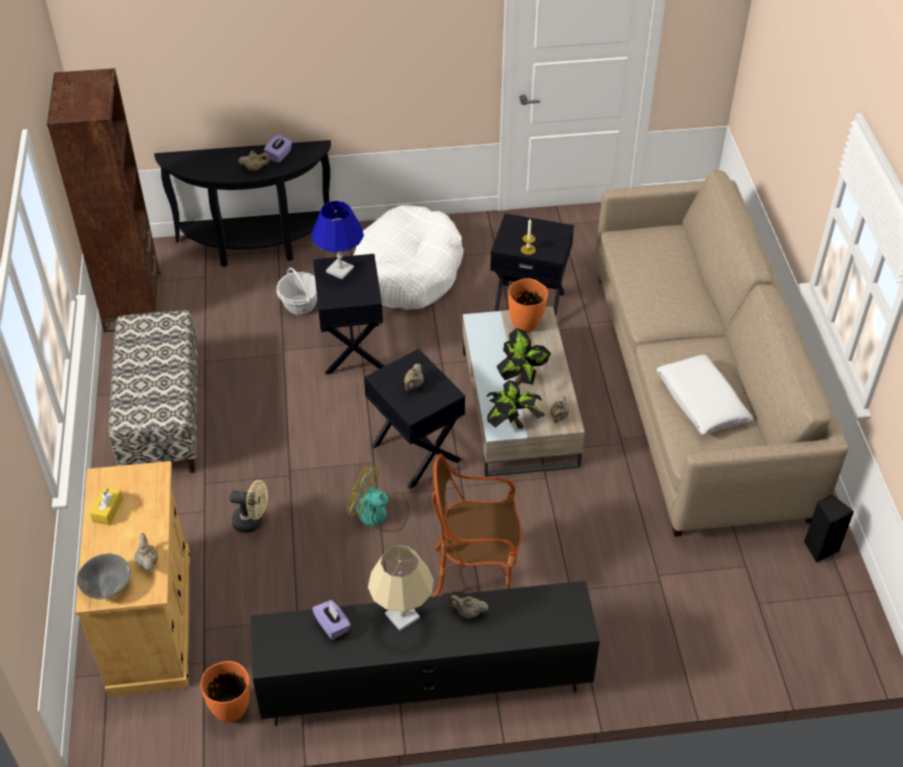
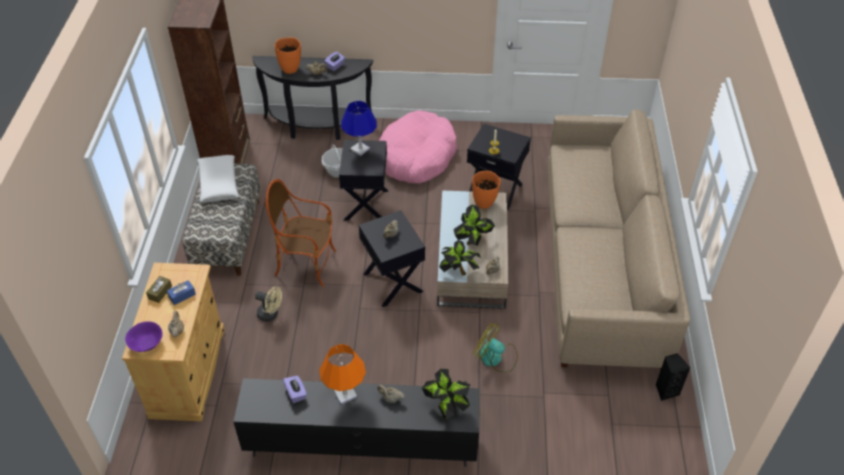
camera: 10 degrees right, 0 degrees up
grey bowl [76,554,131,599] -> purple bowl [125,321,163,352]
yellow tissue box [90,487,123,526] -> brown tissue box [146,276,172,303]
orange vase [201,661,250,723] -> orange vase moved to [275,37,301,74]
fan [346,465,409,532] -> fan moved to [473,323,518,372]
white dog bed [353,205,464,310] -> pink dog bed [379,110,457,183]
beige table lamp [368,545,434,631] -> orange table lamp [319,344,366,404]
armchair [432,454,522,597] -> armchair moved to [265,179,336,287]
white pillow [656,355,753,435] -> white pillow moved to [197,155,239,202]
none -> blue tissue box [167,280,196,305]
none -> potted plant [422,369,470,419]

